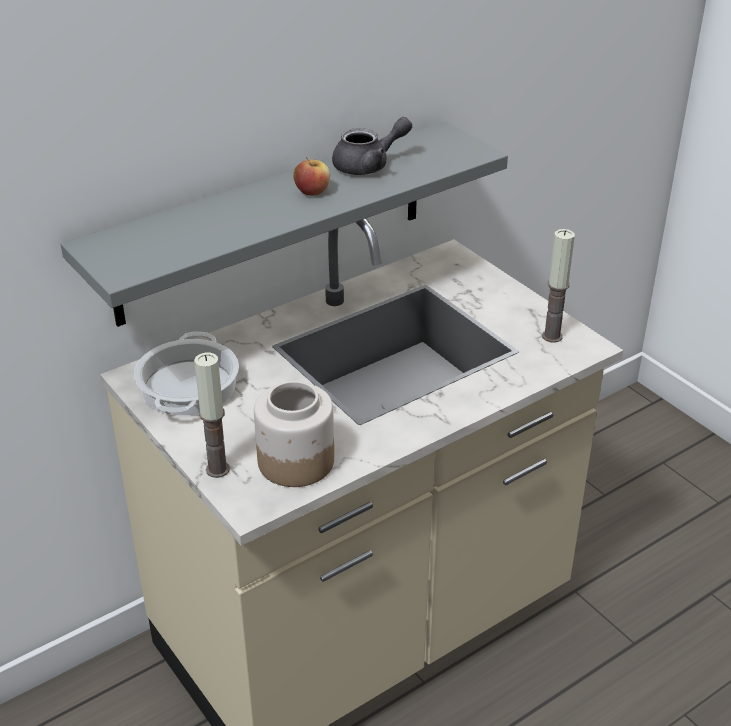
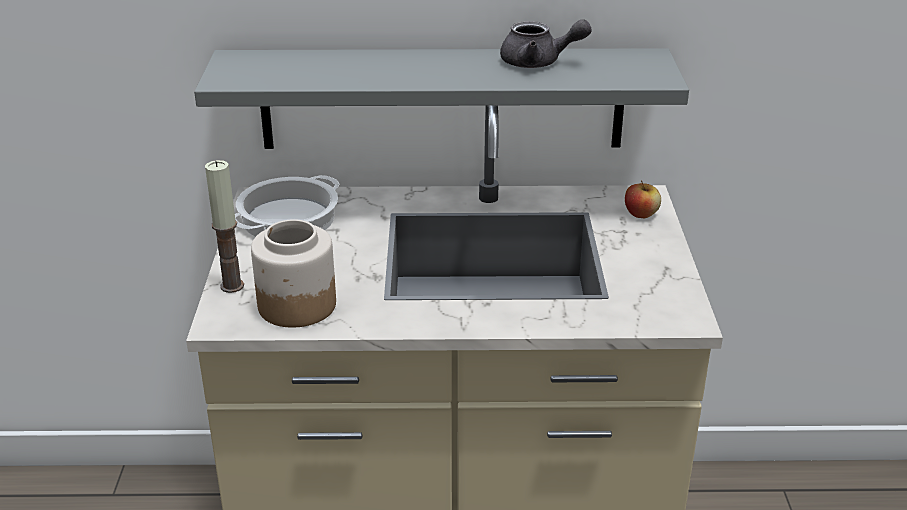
camera: 35 degrees right, 5 degrees down
apple [293,157,330,196] -> apple moved to [625,180,661,218]
candle [542,229,575,343] -> none

